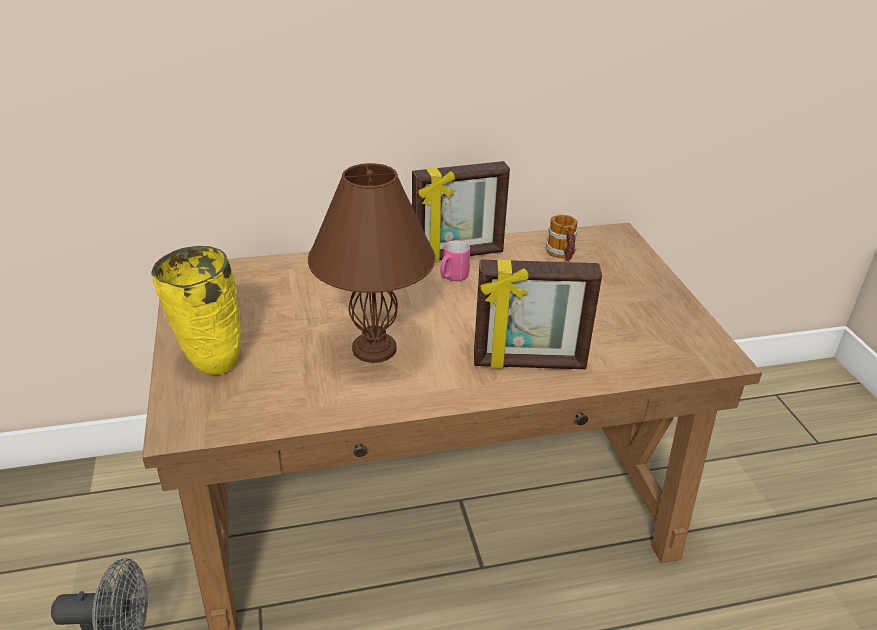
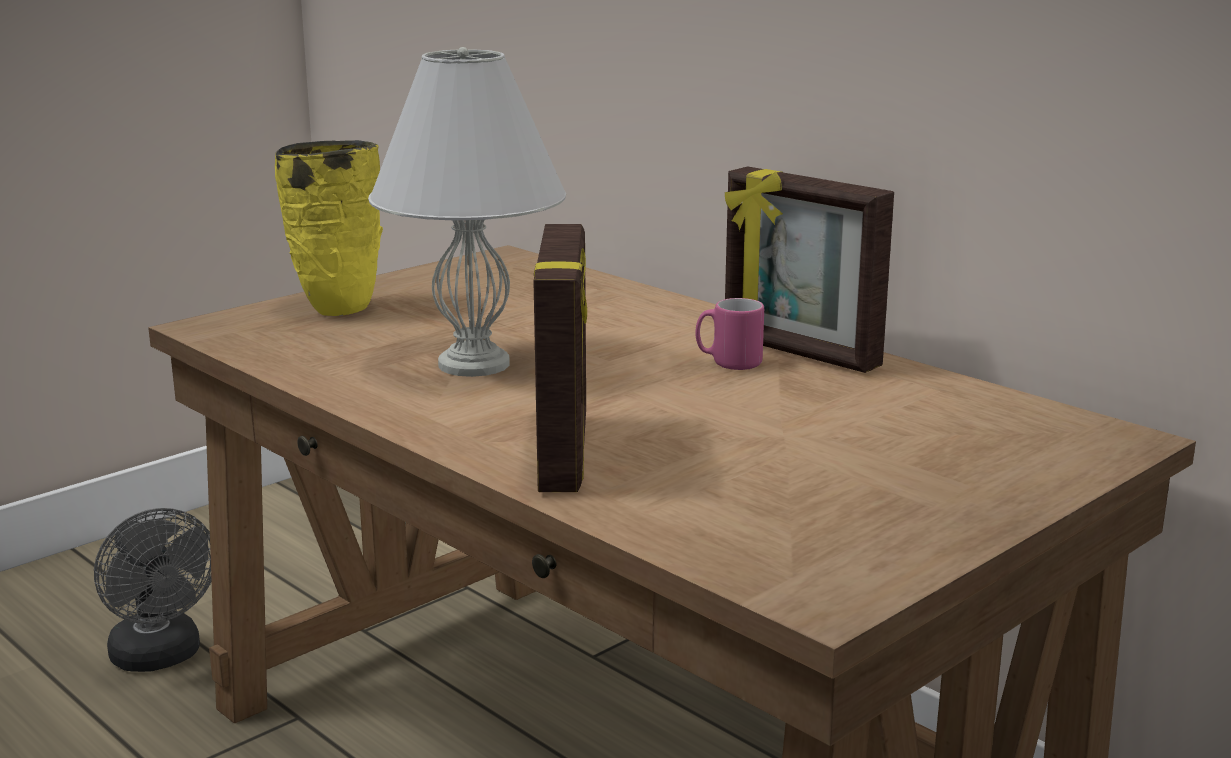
camera: 60 degrees right, 15 degrees down
brown table lamp [308,163,435,363] -> white table lamp [368,47,566,377]
picture frame [474,260,602,369] -> picture frame turned 150 degrees counterclockwise [533,224,587,492]
mug [546,215,578,261] -> none

